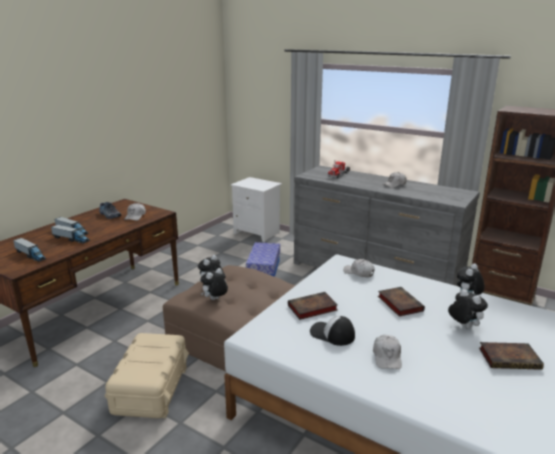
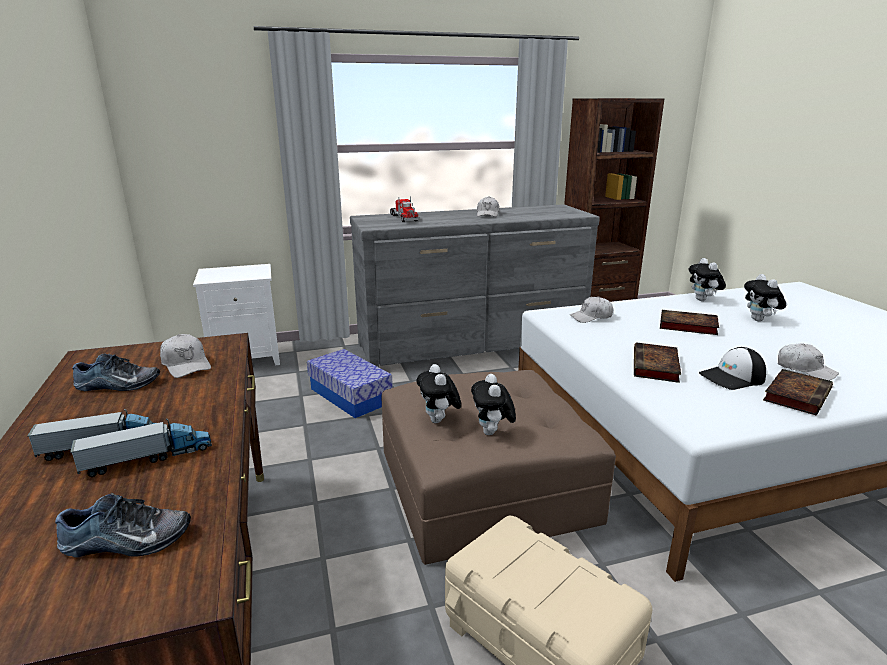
camera: 50 degrees left, 0 degrees up
toy truck [13,238,46,262] -> shoe [55,492,191,558]
plush toy [448,289,488,329] -> plush toy turned 105 degrees counterclockwise [744,274,786,321]
book [479,342,544,370] -> book moved to [763,369,833,415]

